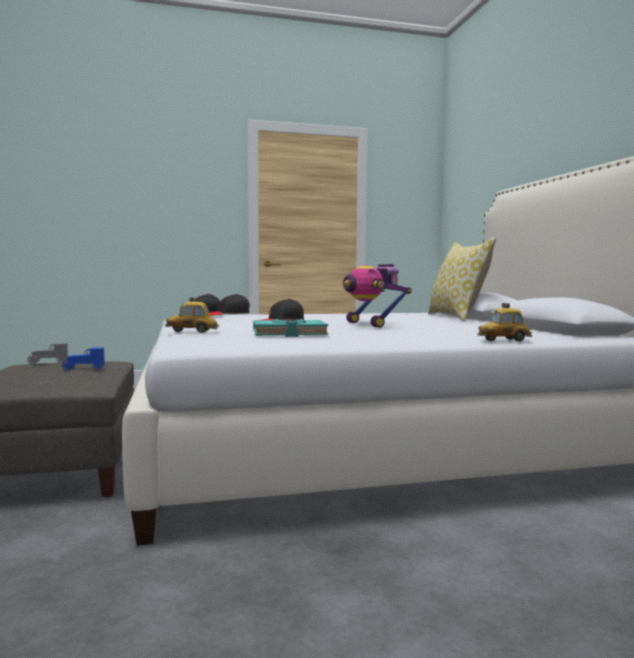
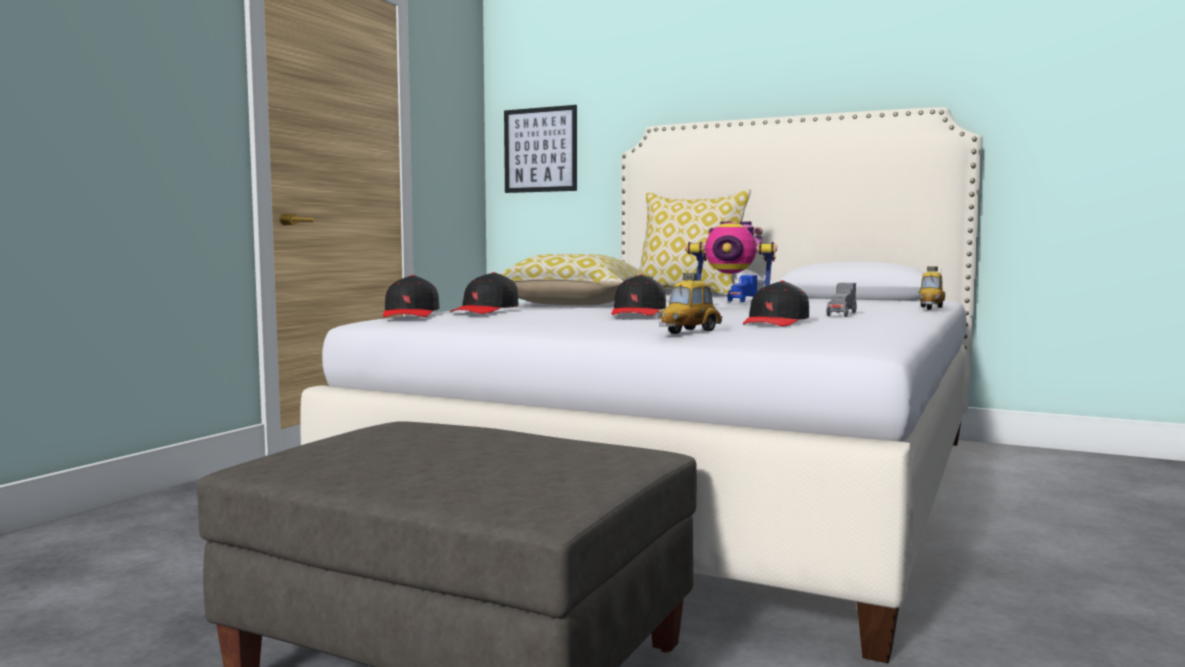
camera: 50 degrees left, 0 degrees up
grey toy car [27,343,68,364] -> grey toy car moved to [827,283,857,317]
blue toy car [62,347,105,370] -> blue toy car moved to [727,275,757,302]
turquoise book [253,318,328,337] -> black cap [743,280,809,326]
none -> pillow [499,254,653,305]
none -> picture [504,105,577,193]

